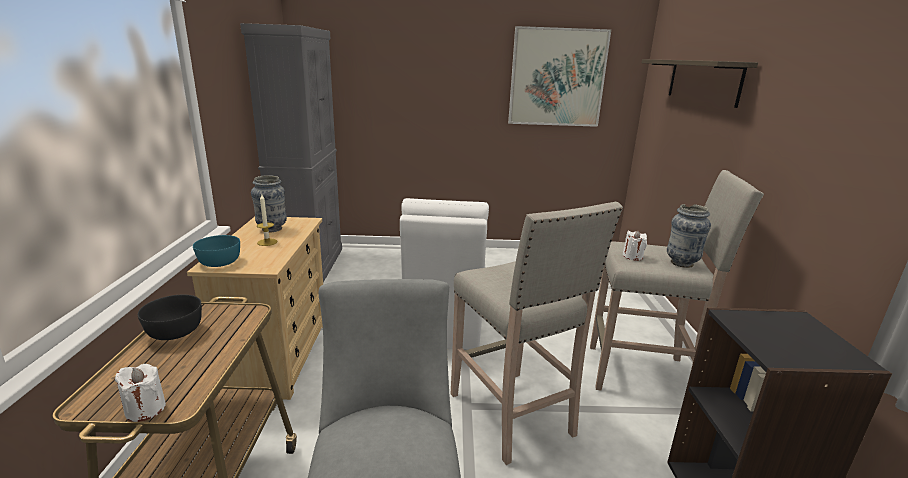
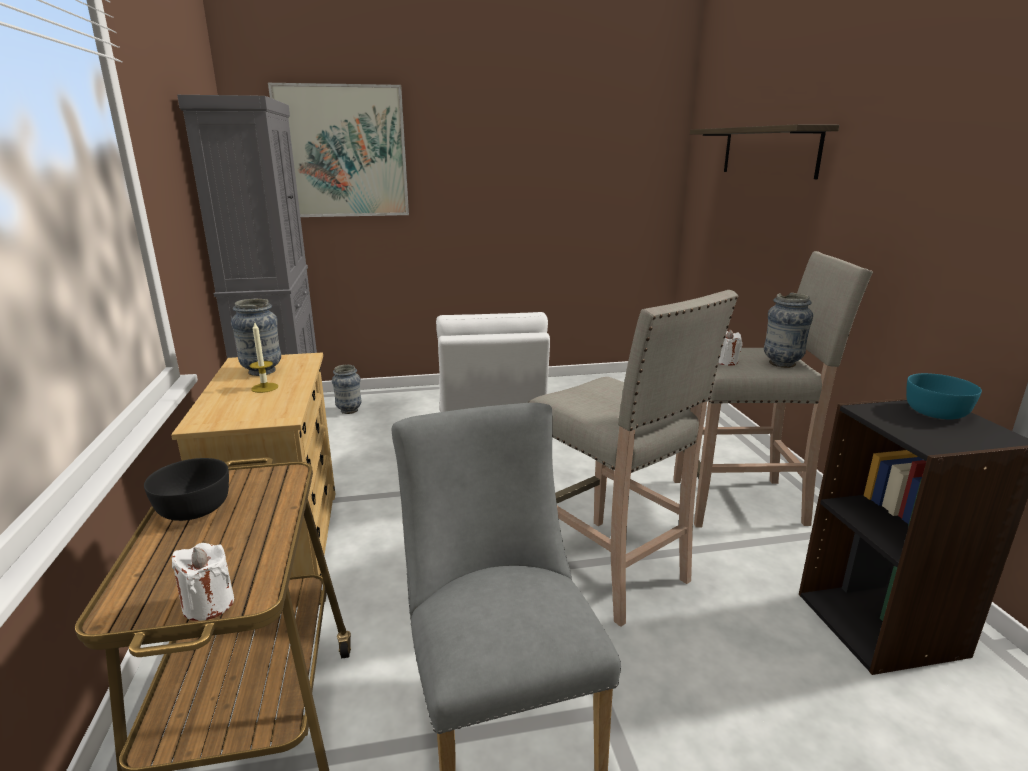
camera: 10 degrees left, 0 degrees up
turquoise bowl [193,235,240,267] -> turquoise bowl moved to [906,373,982,419]
picture [508,26,611,127] -> picture moved to [268,83,409,217]
none -> vase [332,365,362,414]

